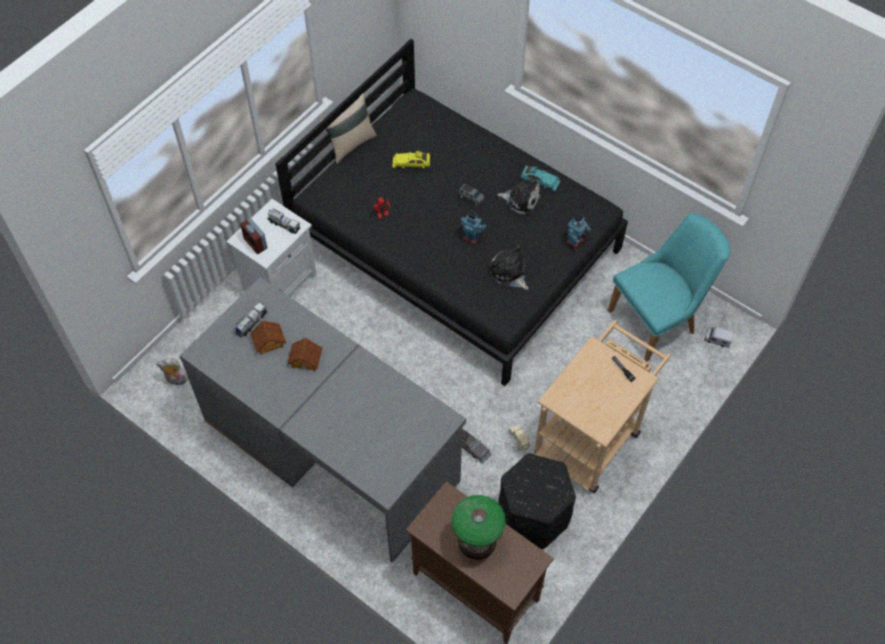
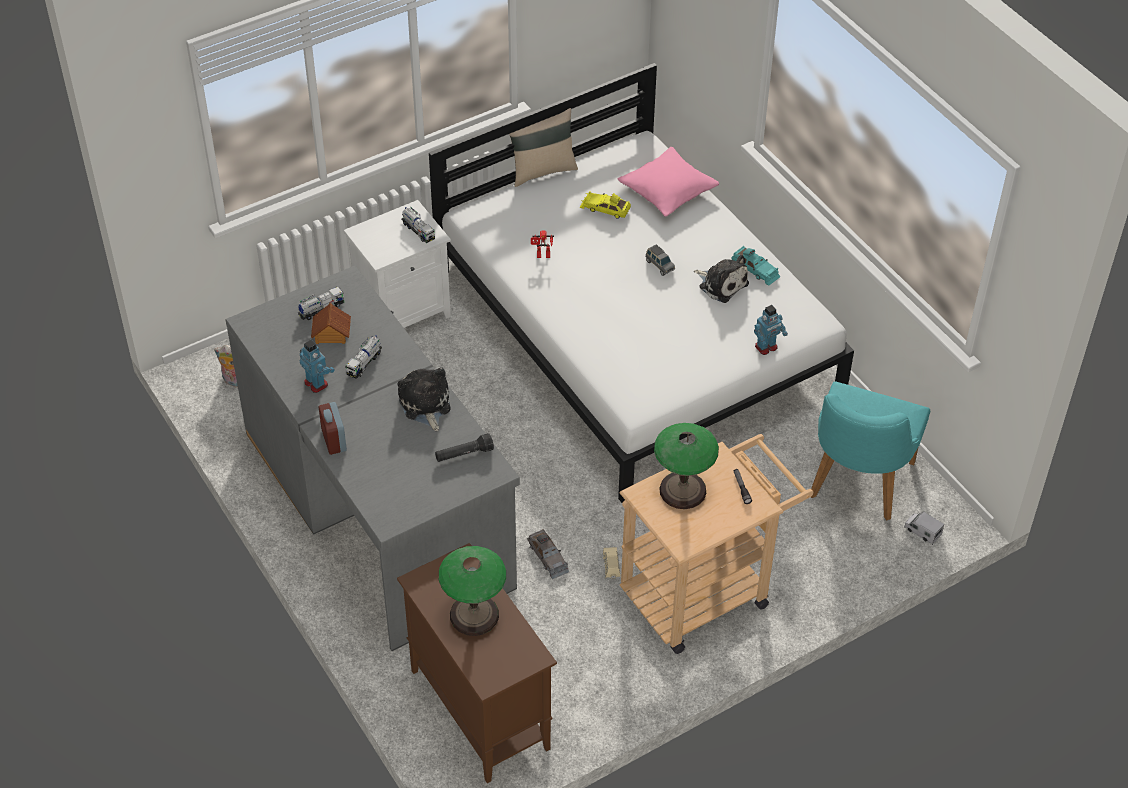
camera: 20 degrees right, 10 degrees down
alarm clock [240,218,267,254] -> alarm clock moved to [319,402,347,455]
black bed [275,39,628,386] -> white bed [429,63,854,503]
toy house [287,338,322,371] -> toy truck [346,335,382,379]
toy robot [461,210,487,245] -> toy robot moved to [300,340,335,393]
plush toy [489,245,529,290] -> plush toy moved to [398,367,451,431]
black ottoman [498,453,576,549] -> none
turquoise chair [608,213,730,362] -> turquoise chair turned 120 degrees clockwise [811,381,930,521]
none -> black flashlight [435,433,494,462]
none -> pink pillow [618,147,719,217]
none -> table lamp [654,423,719,509]

